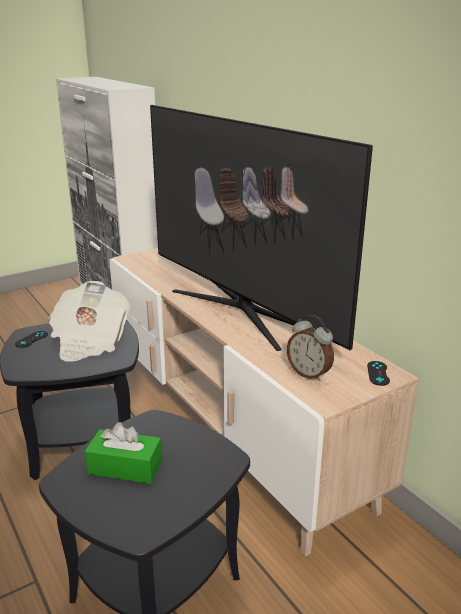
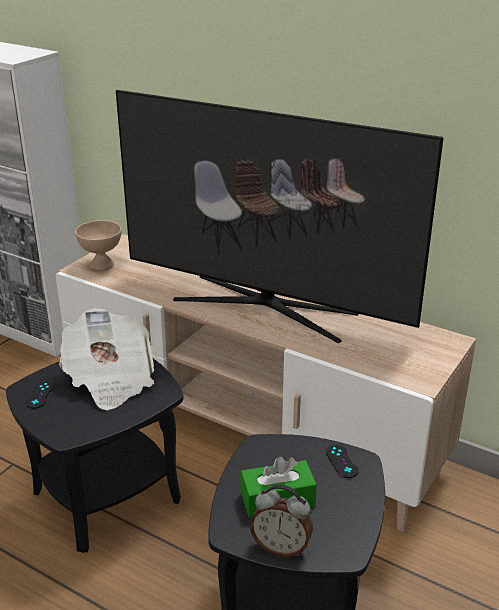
camera: 25 degrees left, 5 degrees up
alarm clock [287,315,334,381] -> alarm clock moved to [250,484,313,557]
black game controller [367,361,390,386] -> black game controller moved to [326,445,359,478]
none -> beige bowl [75,220,121,271]

